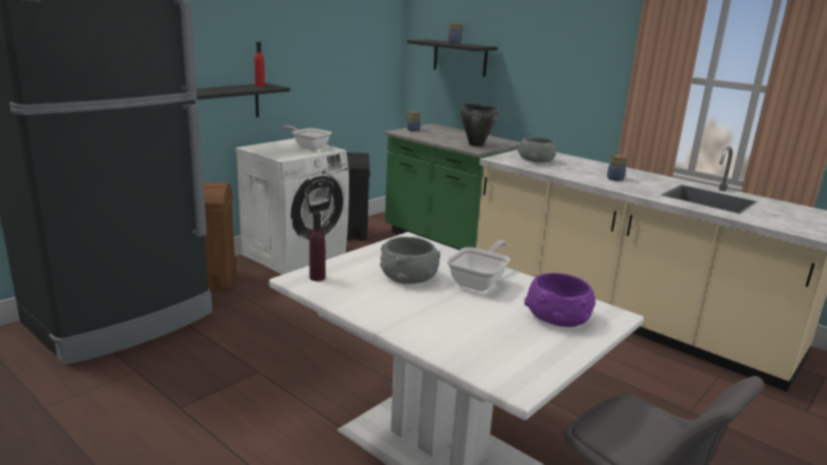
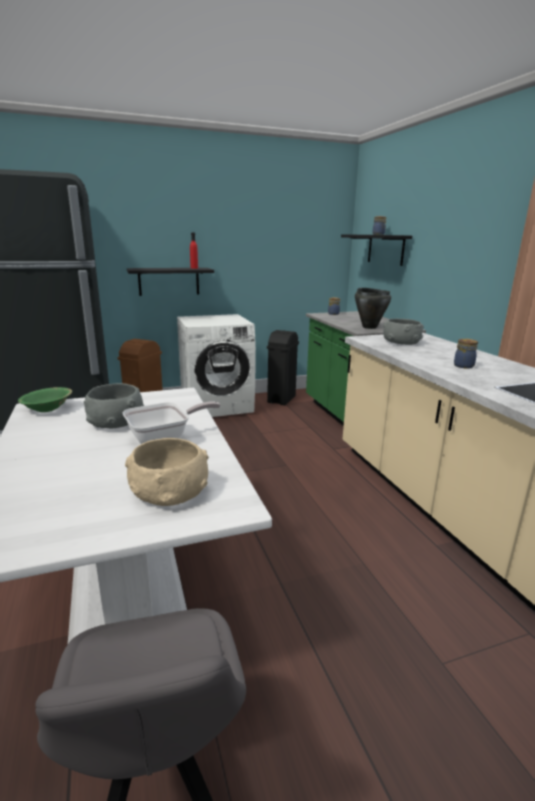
camera: 30 degrees right, 0 degrees up
frying pan [282,126,332,150] -> none
purple bottle [309,211,325,281] -> green bowl [18,387,72,412]
purple bowl [524,273,595,327] -> beige bowl [125,438,209,506]

